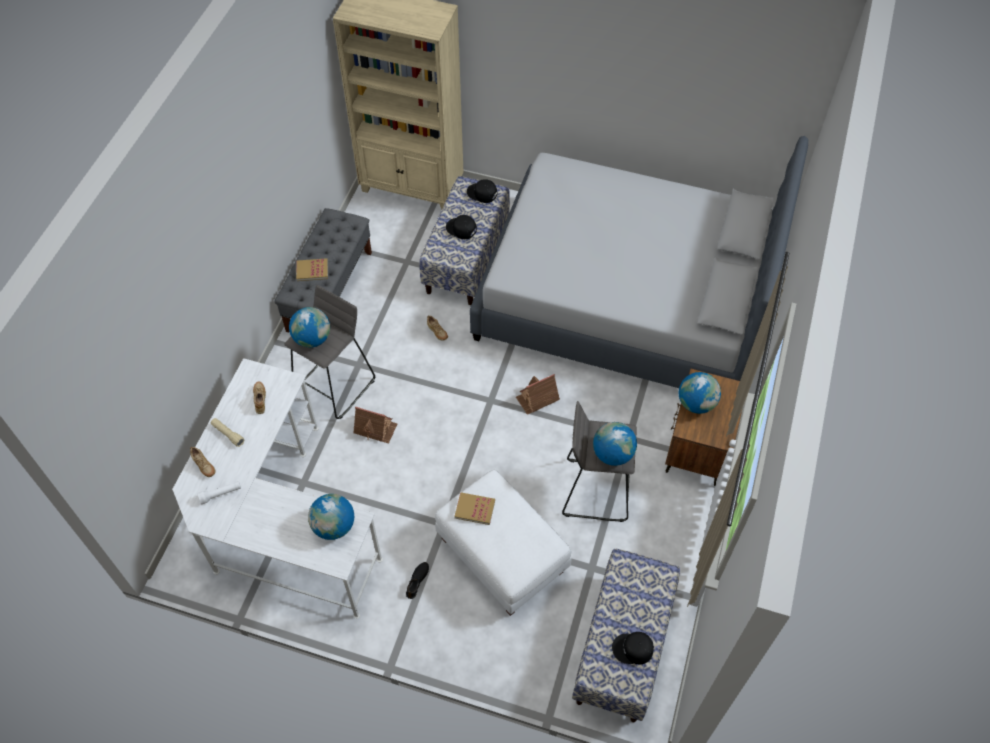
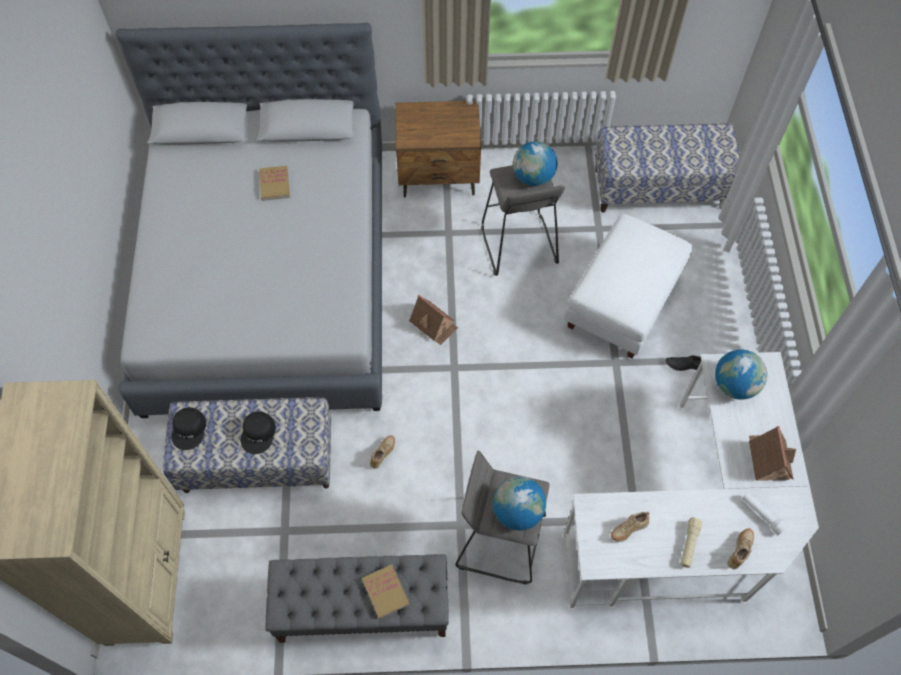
camera: 110 degrees left, 5 degrees up
toy house [353,406,398,443] -> toy house moved to [749,426,796,481]
book [454,492,495,525] -> book moved to [259,166,290,201]
black cap [612,632,654,664] -> none
globe [679,372,721,414] -> none

